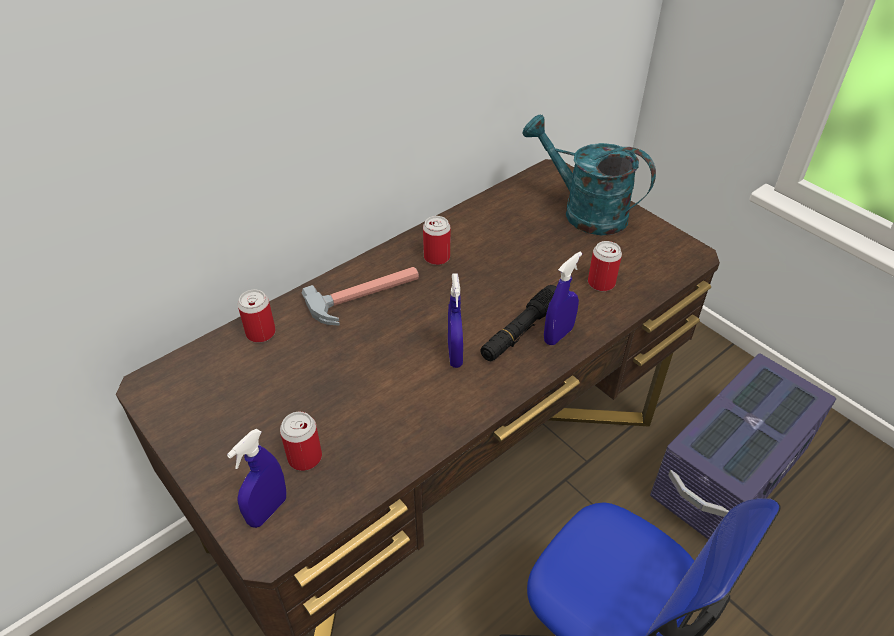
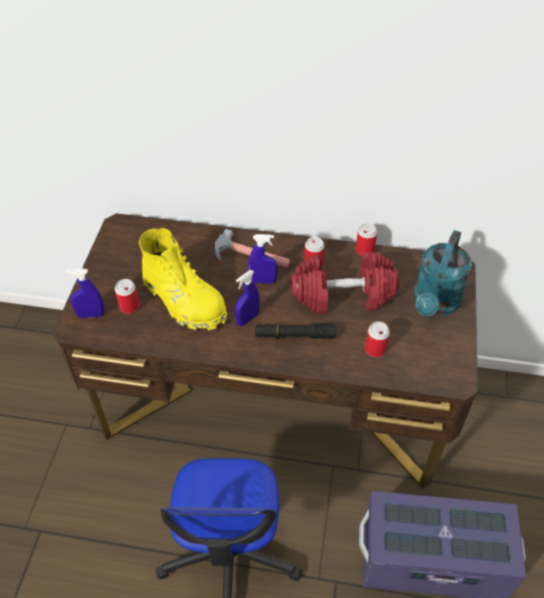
camera: 50 degrees right, 5 degrees up
can [238,290,276,343] -> can moved to [356,223,377,256]
turquoise watering can [522,114,656,235] -> turquoise watering can turned 150 degrees counterclockwise [414,230,472,316]
blue spray bottle [544,252,582,345] -> blue spray bottle moved to [248,234,278,284]
none -> yellow boot [139,228,227,331]
none -> red dumbbell [291,252,399,314]

